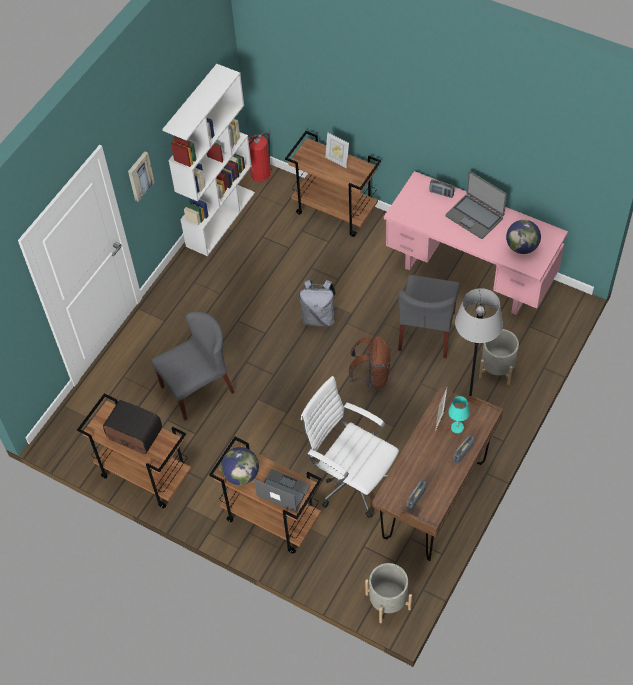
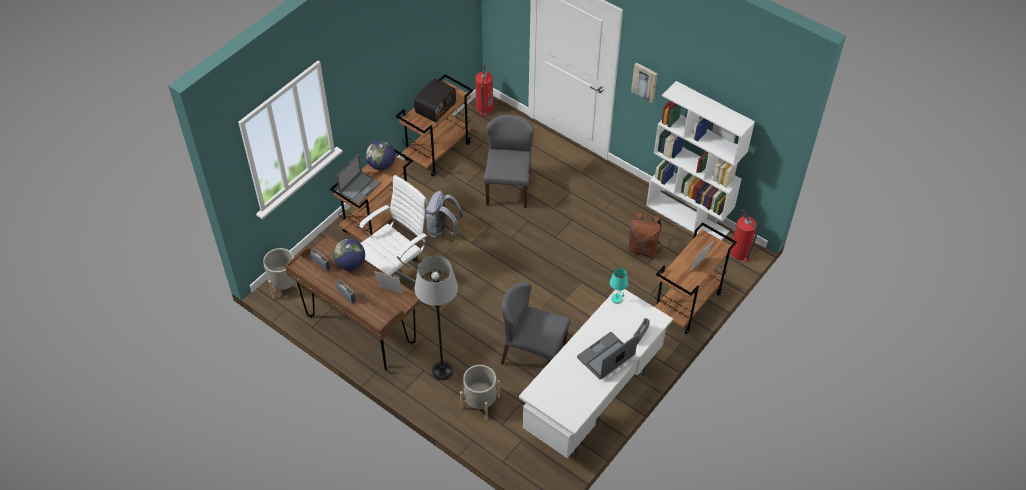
camera: 95 degrees right, 5 degrees down
grey chair [151,311,235,421] -> grey chair turned 150 degrees counterclockwise [484,114,534,208]
grey backpack [299,279,338,326] -> grey backpack moved to [426,191,463,239]
brown backpack [349,336,391,390] -> brown backpack moved to [628,212,661,257]
pink desk [384,171,568,315] -> white desk [519,289,673,458]
turquoise table lamp [448,396,470,433] -> turquoise table lamp moved to [610,268,628,304]
globe [506,220,541,254] -> globe moved to [333,239,365,271]
none -> fire extinguisher [475,64,493,117]

